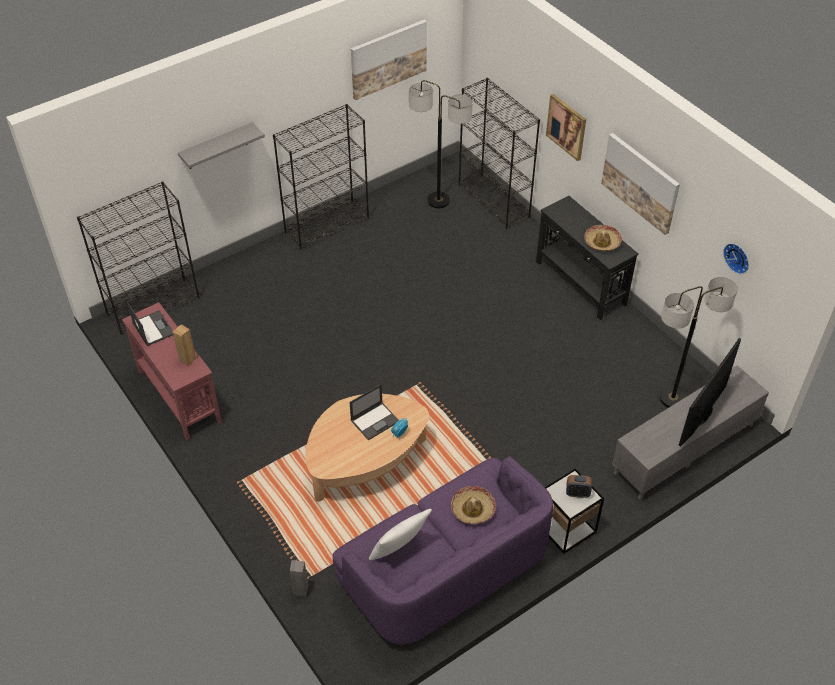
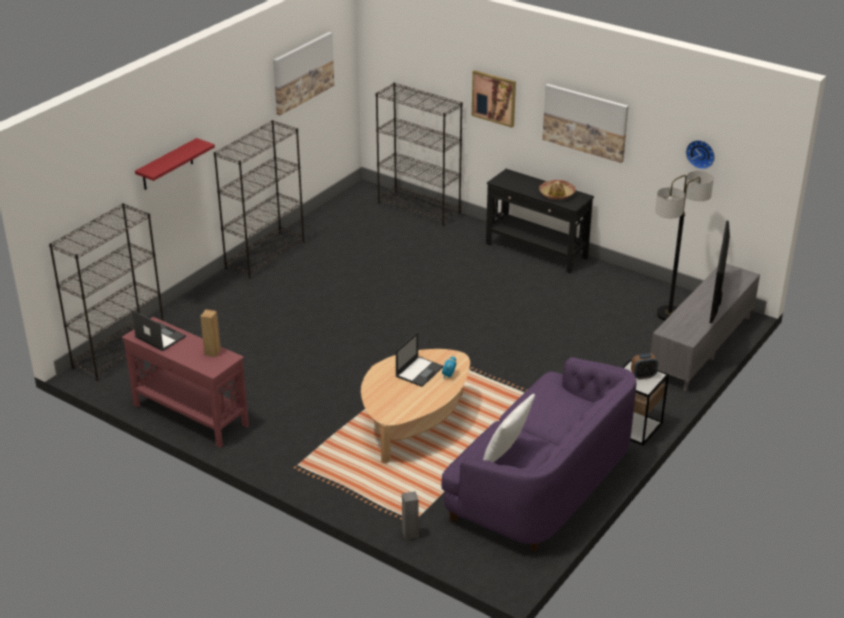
camera: 20 degrees left, 15 degrees down
grey shelf [178,122,265,169] -> red shelf [135,138,215,190]
floor lamp [409,80,473,208] -> none
hat [451,486,496,524] -> none

